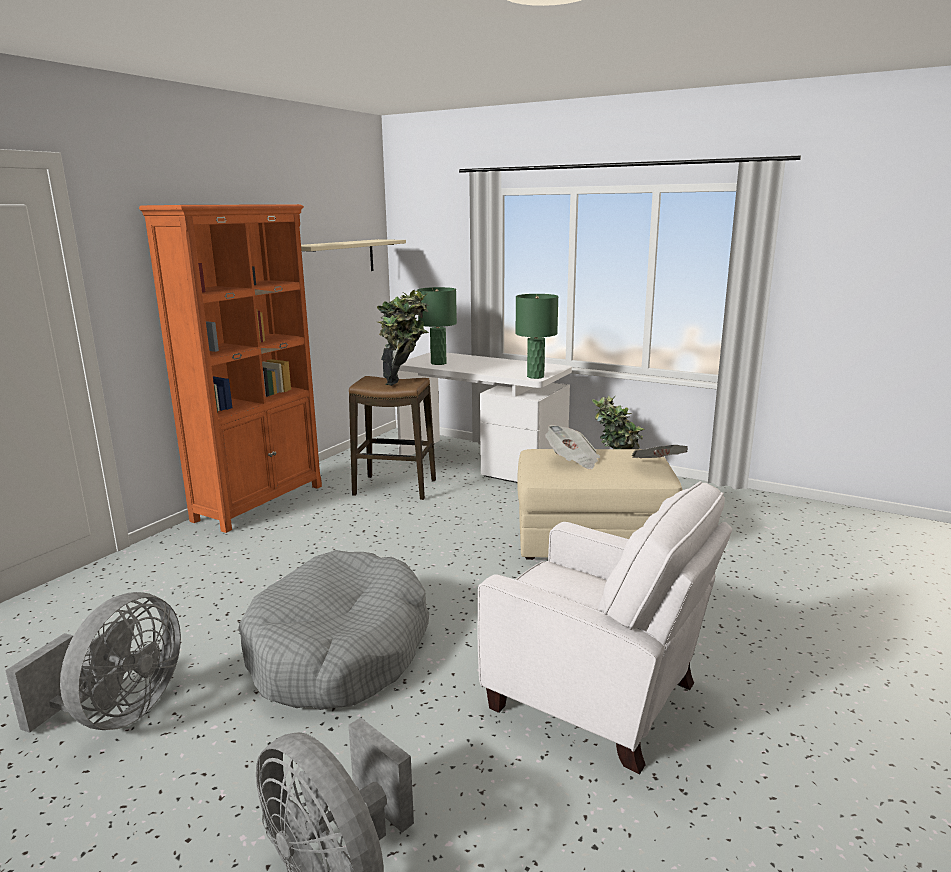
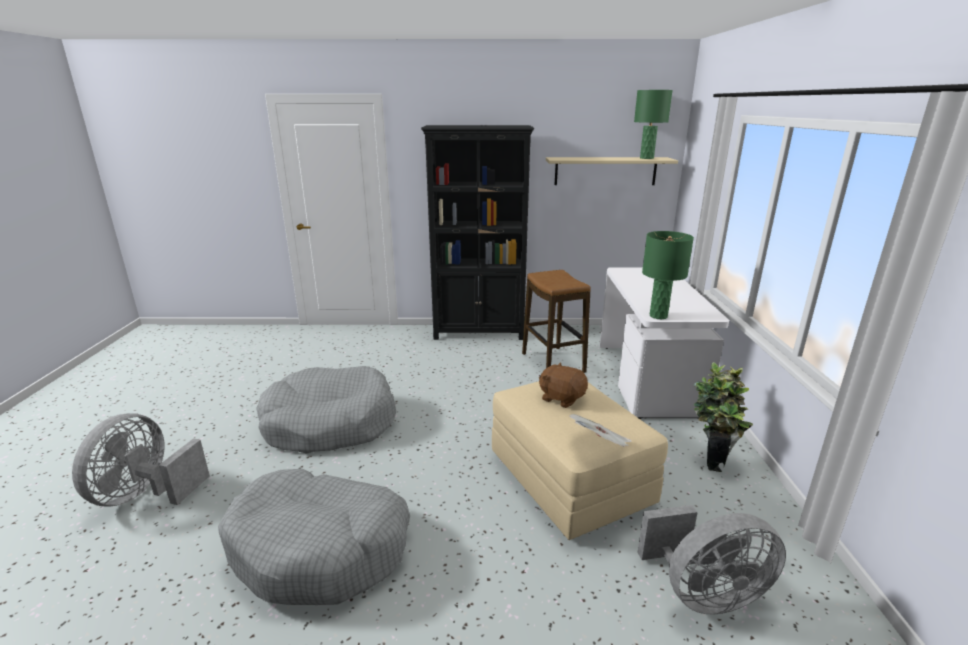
camera: 60 degrees right, 5 degrees up
grey fan [5,592,181,733] -> grey fan moved to [637,505,786,614]
orange bookcase [139,204,322,533] -> black bookcase [421,125,534,340]
potted plant [377,290,429,386] -> none
green table lamp [417,287,457,365] -> green table lamp moved to [634,90,673,159]
white armchair [477,481,732,775] -> grey dog bed [218,469,410,605]
newspaper [545,425,600,470] -> brown plush toy [539,362,588,408]

